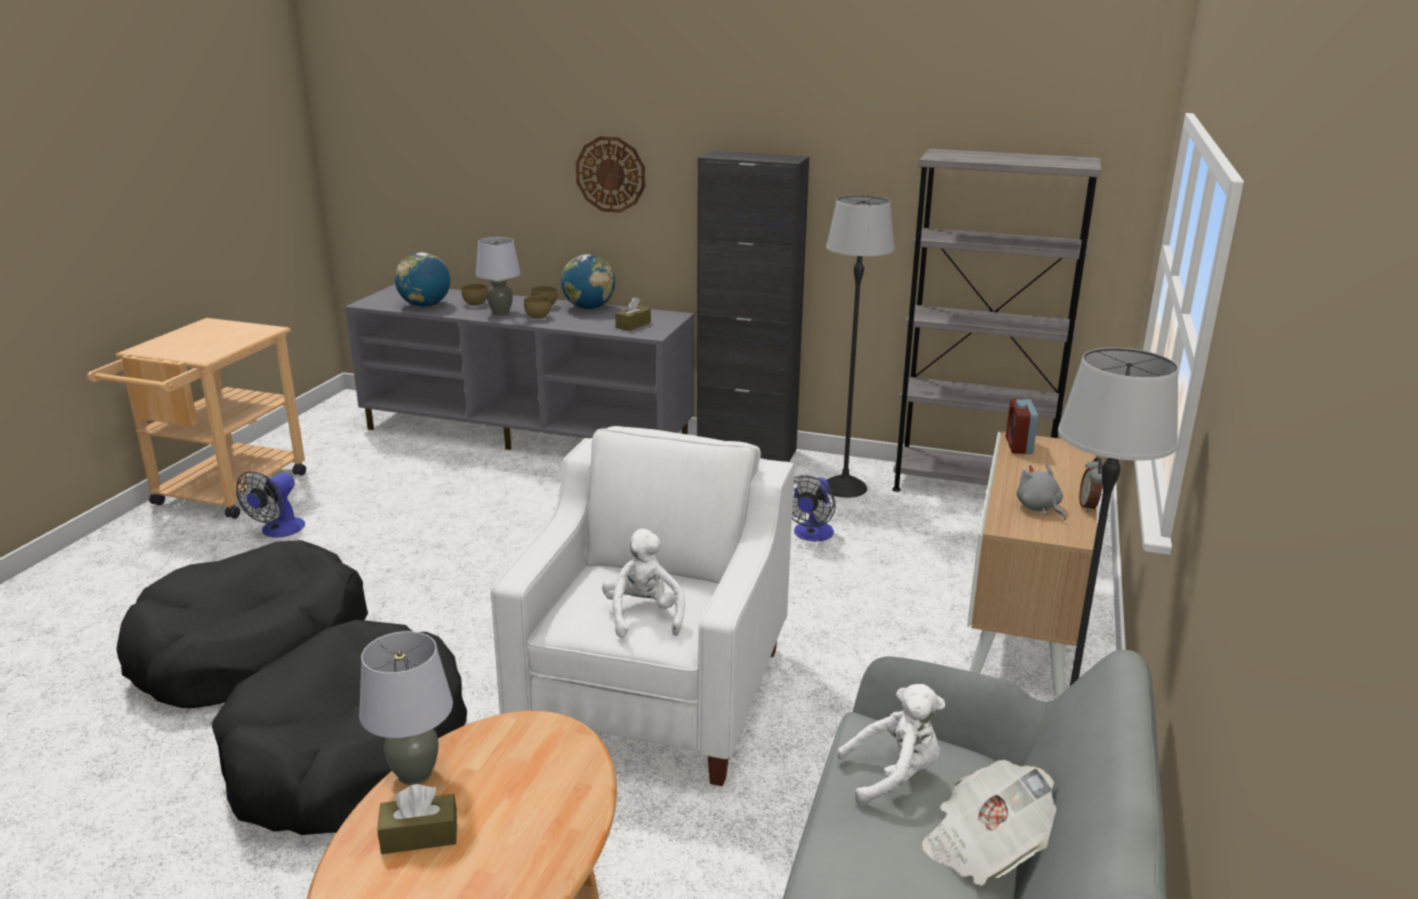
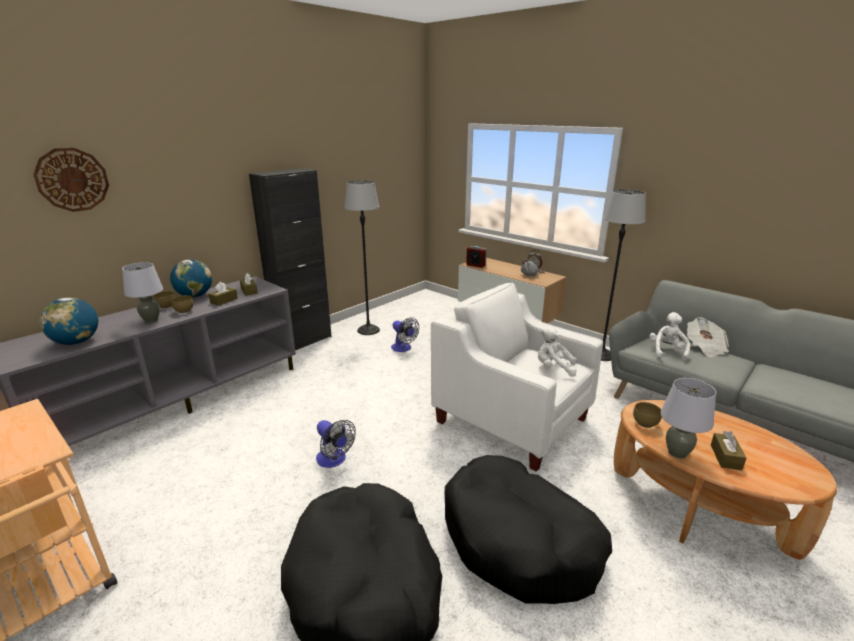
camera: 65 degrees left, 0 degrees up
fan [236,471,305,537] -> fan moved to [316,420,356,468]
brown bowl [462,284,488,306] -> brown bowl moved to [633,402,662,428]
wall clock [576,136,645,213] -> wall clock moved to [33,148,109,212]
grey bookcase [892,149,1101,492] -> none
none -> brown tissue box [208,282,238,306]

